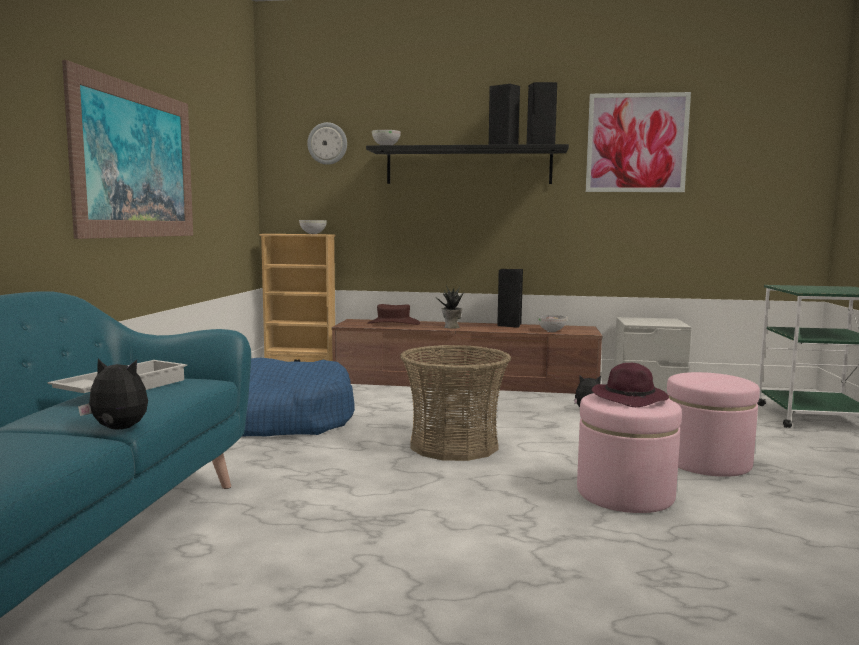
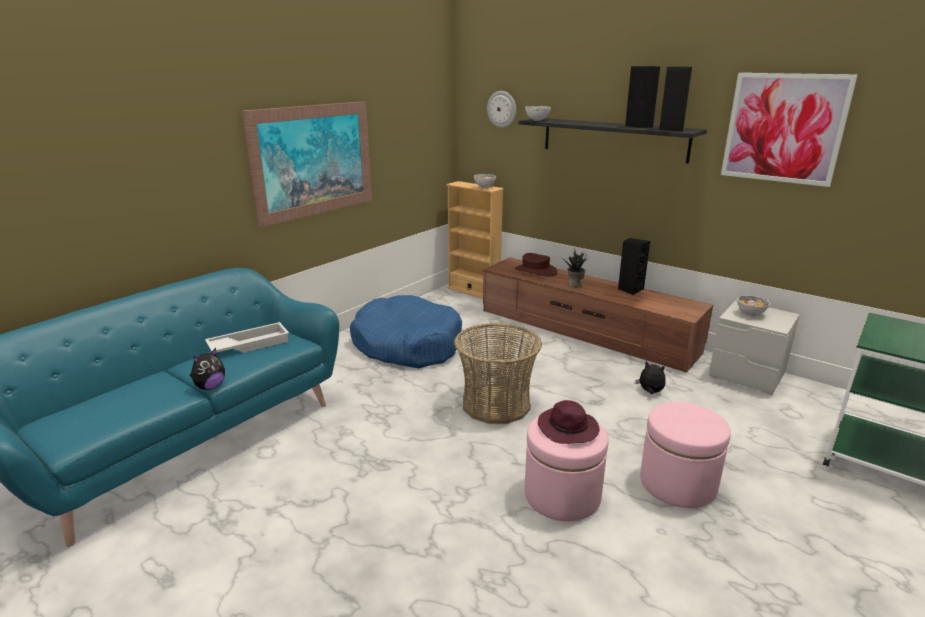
camera: 30 degrees right, 15 degrees up
plush toy [78,358,148,429] -> plush toy turned 90 degrees clockwise [190,348,225,390]
bowl [537,315,568,332] -> bowl moved to [737,295,770,316]

